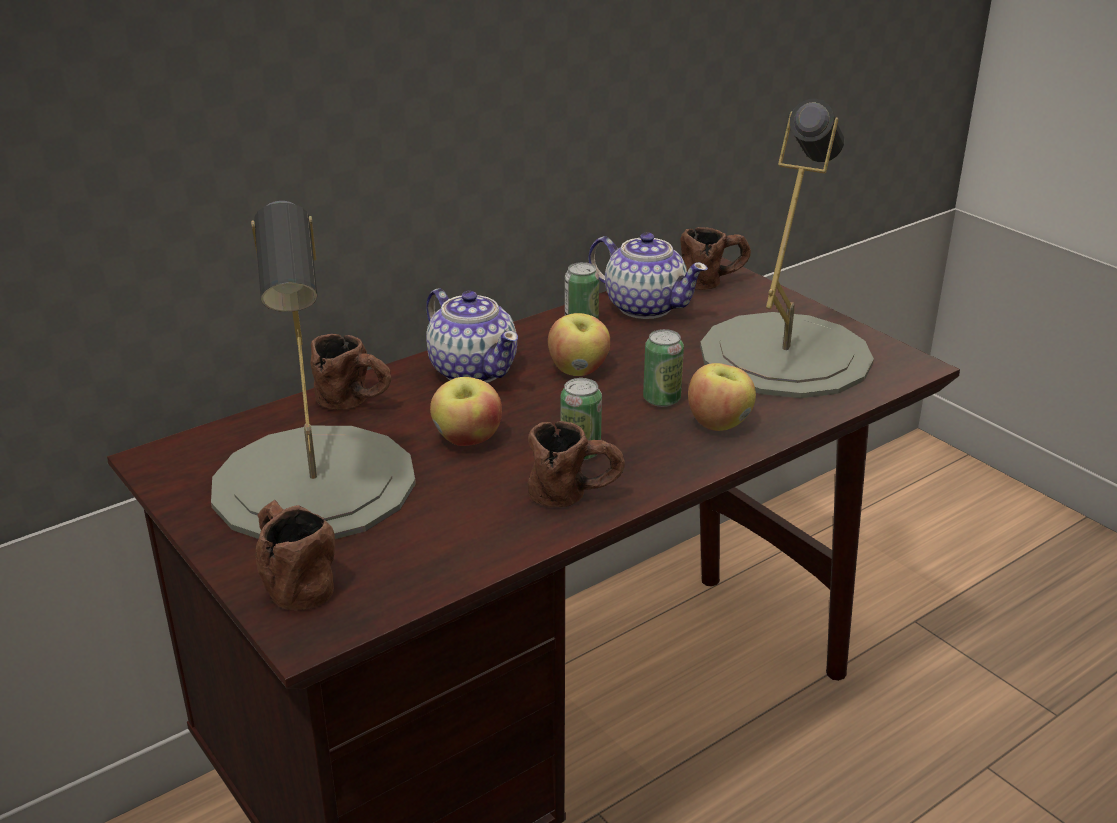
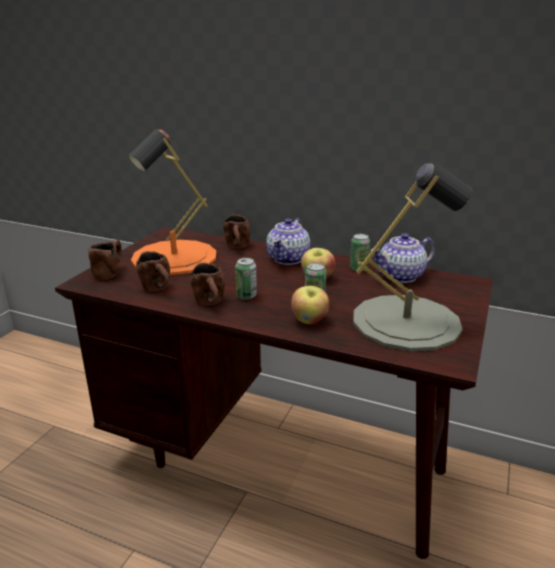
camera: 60 degrees right, 5 degrees down
grey table lamp [211,201,416,539] -> orange table lamp [128,129,216,275]
apple [430,377,502,446] -> none
teapot [589,233,708,319] -> teapot turned 60 degrees clockwise [370,233,435,283]
brown mug [680,227,751,290] -> brown mug moved to [136,251,170,291]

